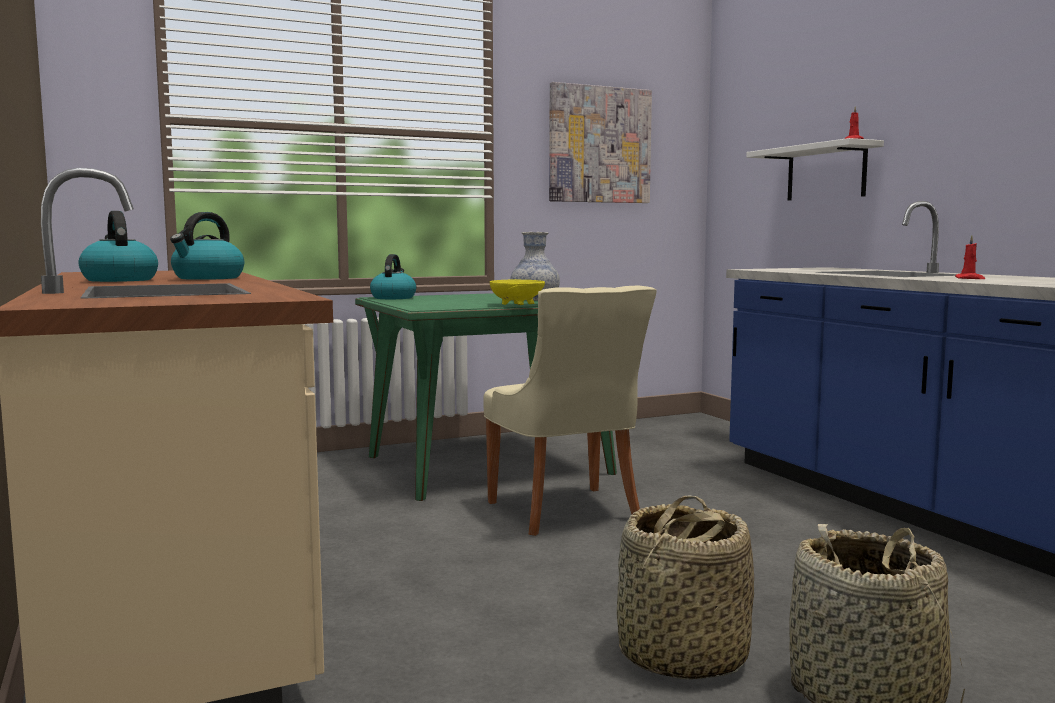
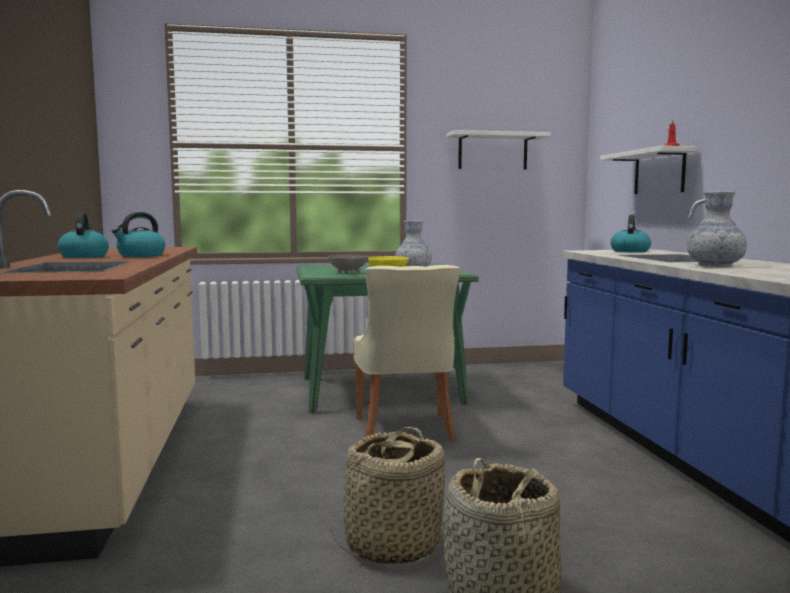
camera: 15 degrees right, 0 degrees up
kettle [370,254,416,299] -> kettle moved to [611,215,651,253]
picture [549,82,652,203] -> white shelf [446,130,551,170]
red candle [955,235,985,279] -> vase [687,191,747,267]
none -> grey bowl [329,255,368,273]

